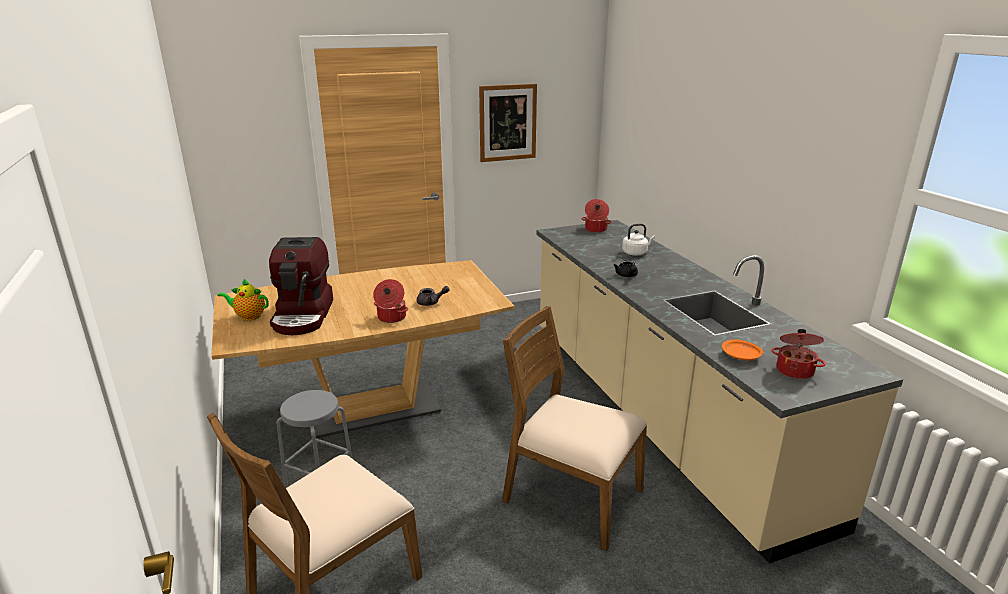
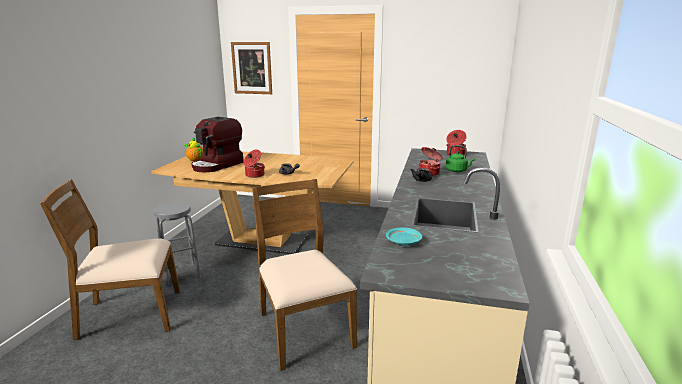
camera: 35 degrees right, 5 degrees down
picture [479,84,537,162] -> picture moved to [231,42,272,94]
white kettle [622,224,655,255] -> green kettle [446,145,475,172]
orange plate [722,339,763,361] -> turquoise plate [386,228,422,245]
cooking pot [771,329,826,379] -> cooking pot moved to [419,147,442,176]

